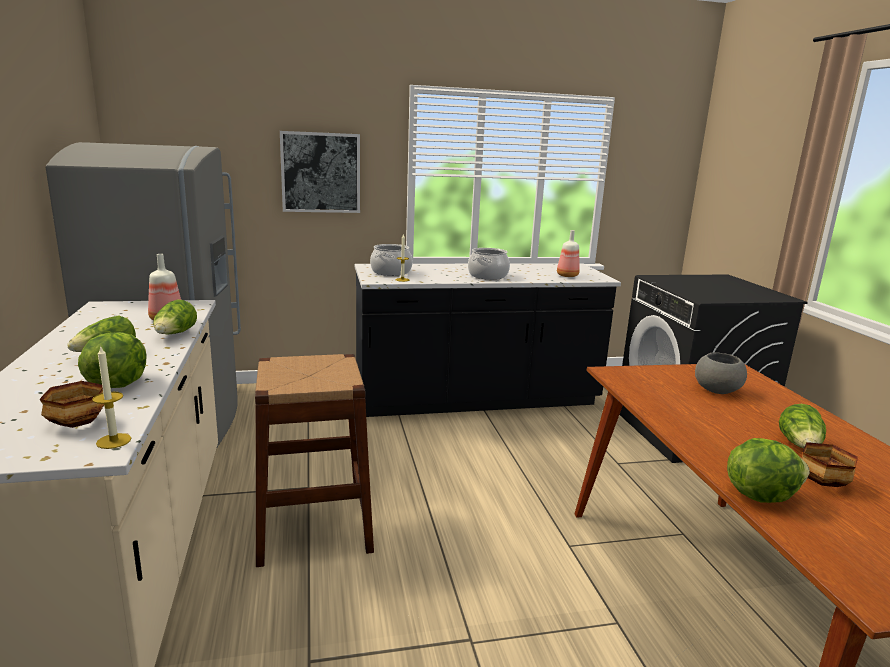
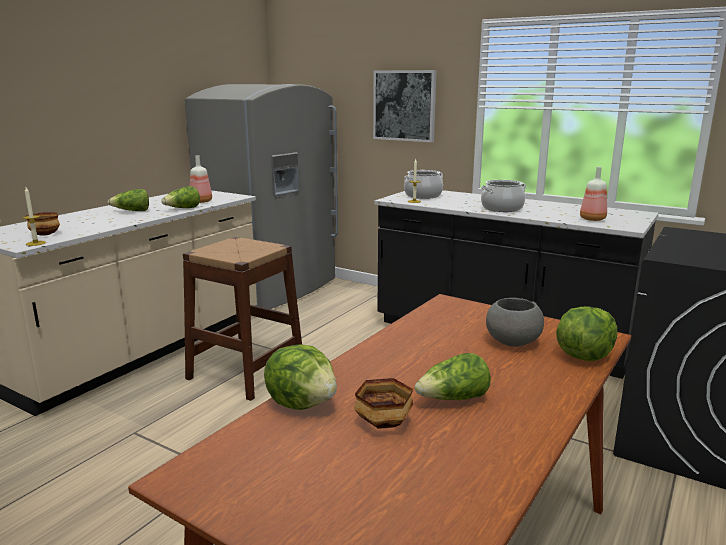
camera: 45 degrees right, 0 degrees up
lettuce [78,332,146,388] -> lettuce moved to [556,306,617,361]

